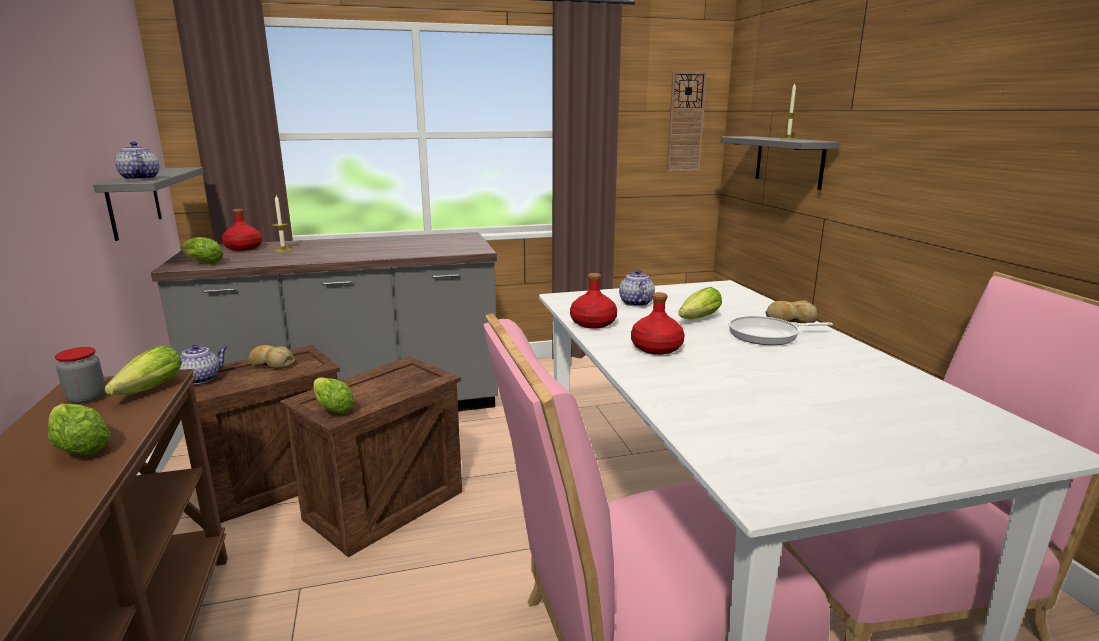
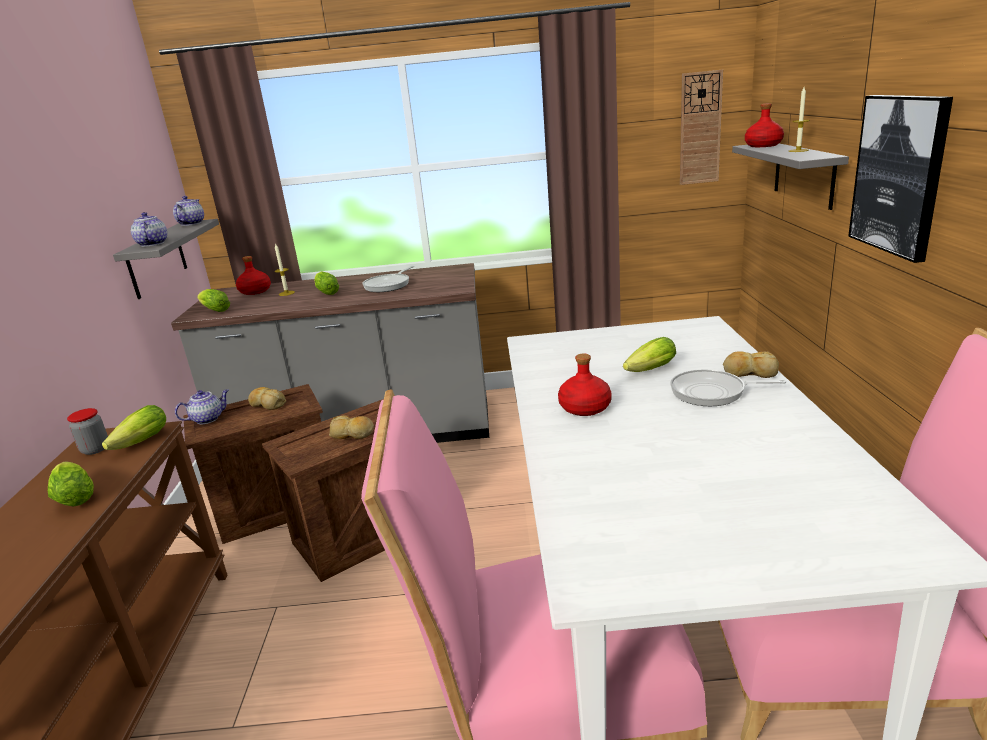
camera: 15 degrees right, 5 degrees up
lettuce [313,377,355,414] -> lettuce moved to [314,271,339,295]
red bottle [570,273,617,328] -> red bottle moved to [745,103,784,147]
teapot [619,270,655,306] -> teapot moved to [173,196,204,226]
none -> bread [329,415,374,439]
none -> frying pan [363,266,414,292]
none -> picture [848,95,953,263]

